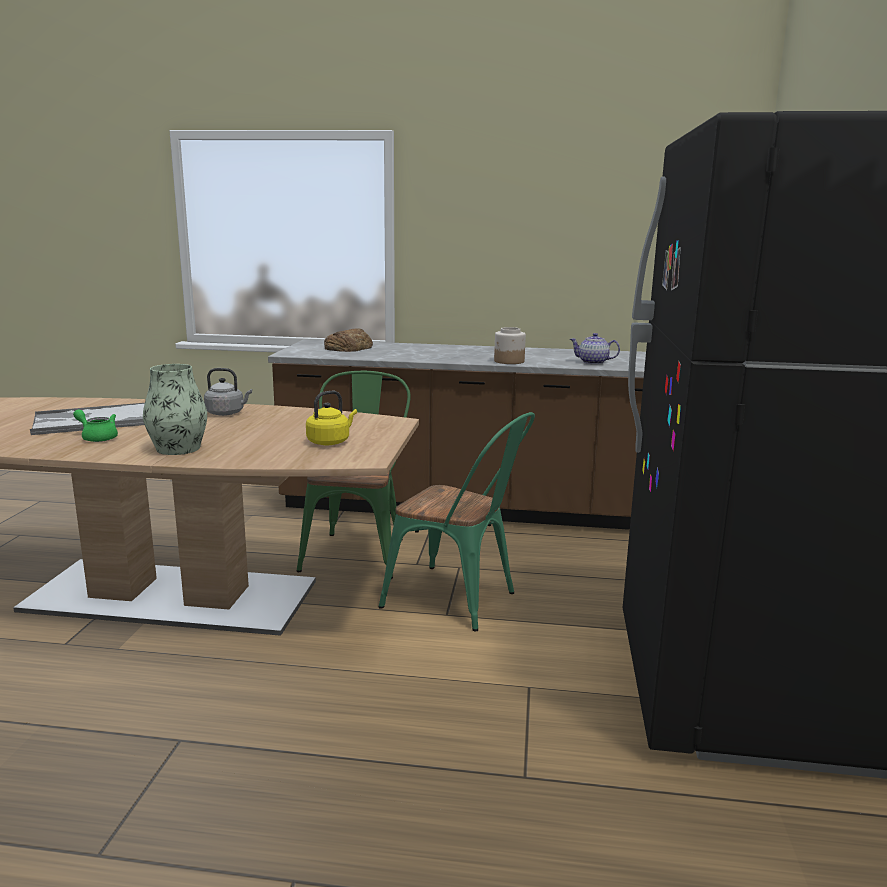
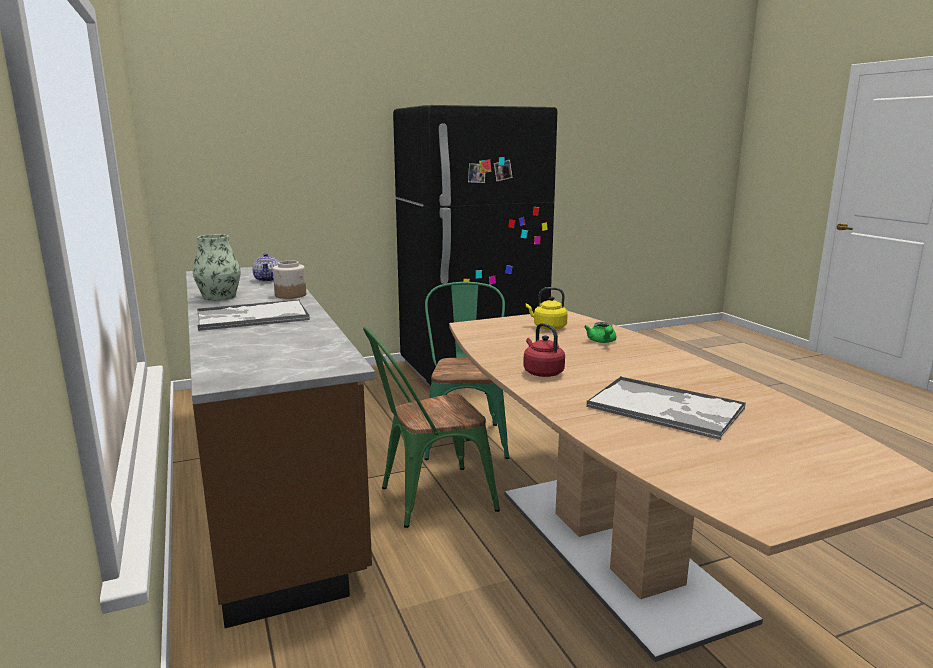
camera: 120 degrees left, 0 degrees up
green teapot [73,410,118,442] -> green teapot moved to [584,322,617,343]
vase [143,364,207,455] -> vase moved to [193,234,241,301]
grey kettle [204,368,252,416] -> red kettle [523,323,565,377]
bread [324,328,373,352] -> none
none -> tray [197,299,310,331]

